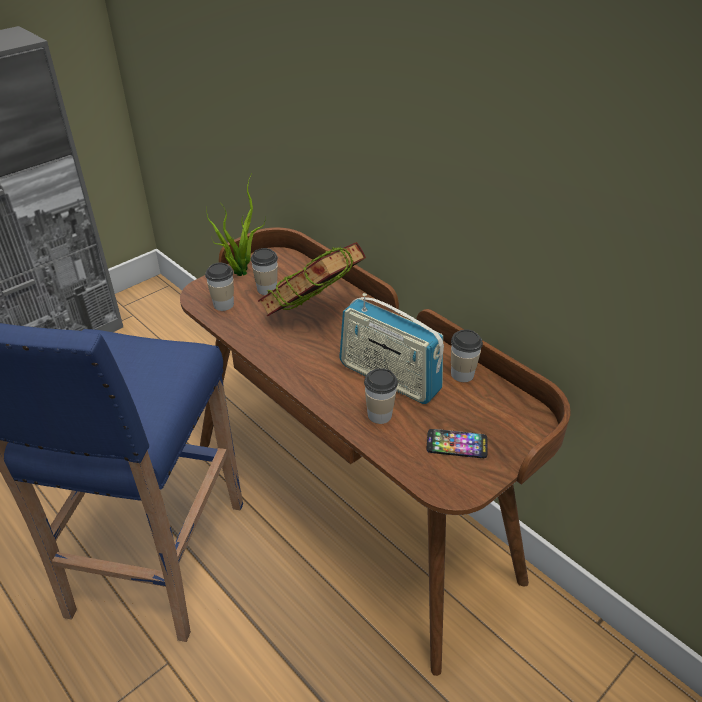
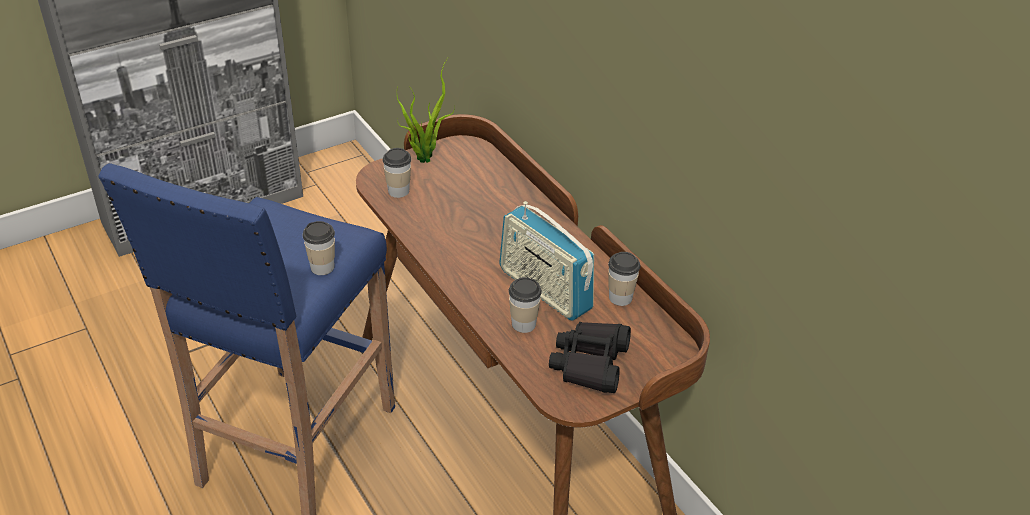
camera: 10 degrees right, 0 degrees up
cup [251,248,278,295] -> cup moved to [302,221,335,275]
book [258,242,366,316] -> none
phone [427,429,488,458] -> black binoculars [549,322,631,393]

